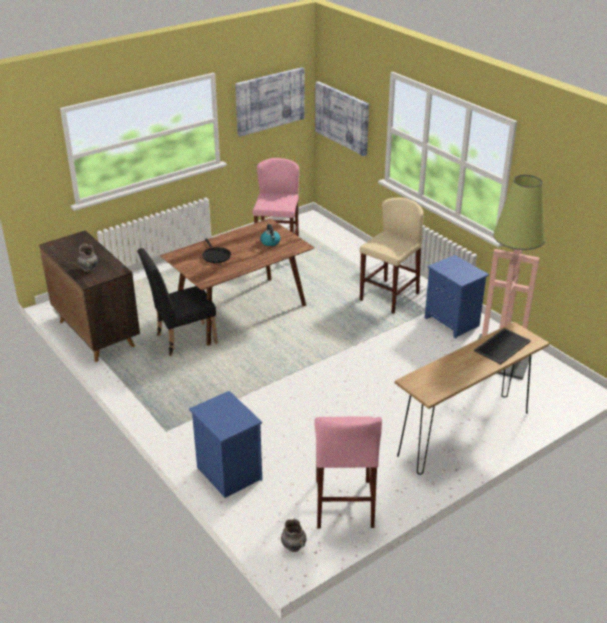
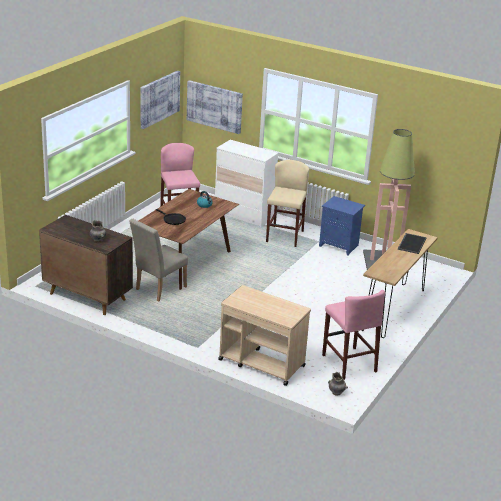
camera: 25 degrees left, 5 degrees down
black chair [137,248,218,356] -> beige chair [129,219,188,302]
blue nightstand [189,391,262,498] -> beige cart [218,285,311,386]
none -> white dresser [215,140,279,227]

